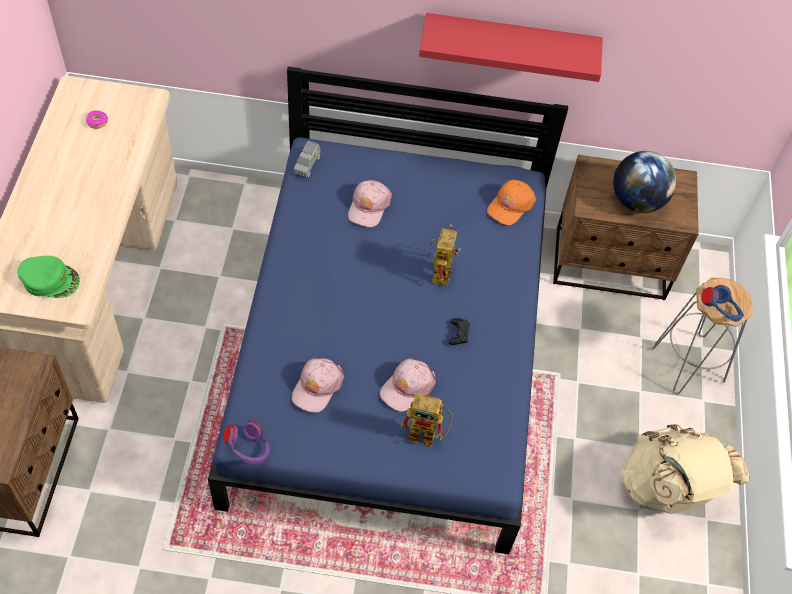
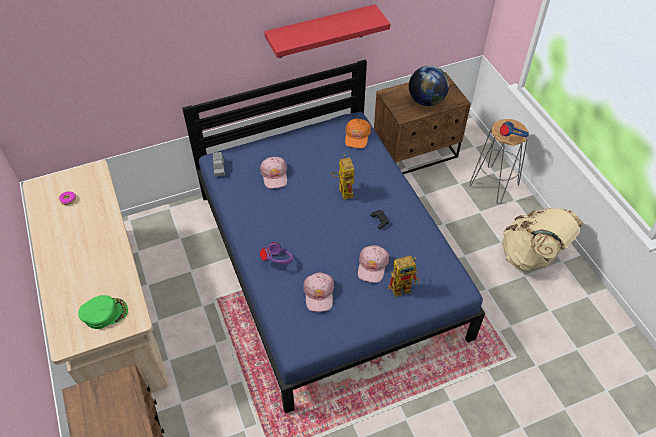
camera: 25 degrees left, 5 degrees down
purple headphones [223,421,270,465] -> purple headphones moved to [260,242,293,264]

